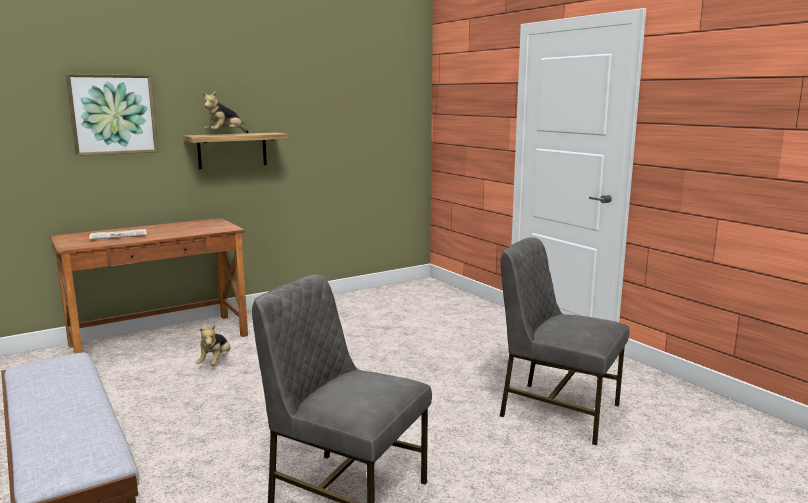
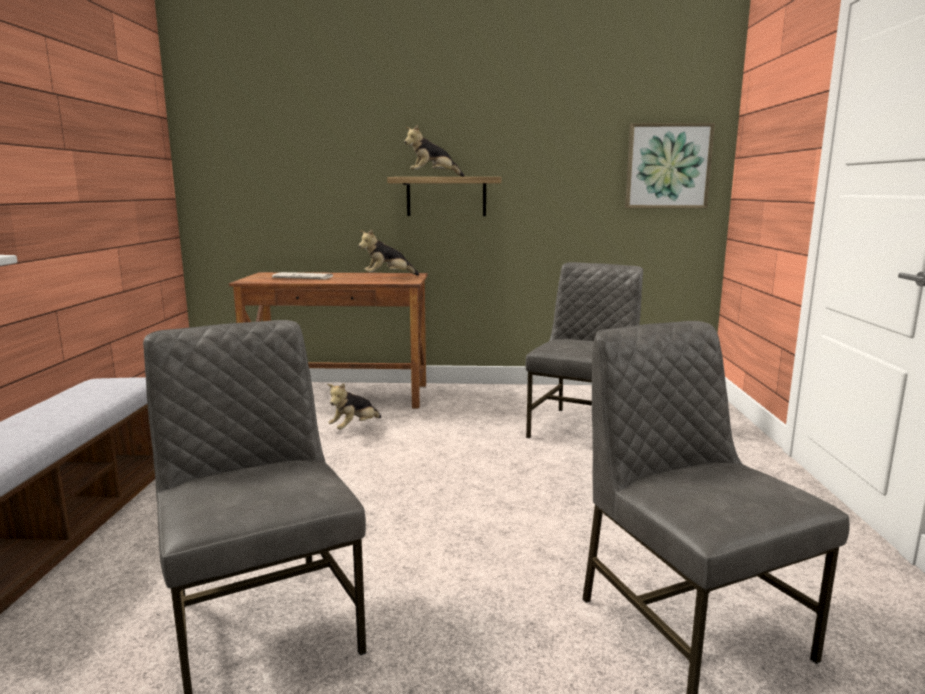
camera: 35 degrees right, 0 degrees up
picture [66,74,158,156] -> picture moved to [625,123,715,208]
none -> plush toy [359,229,419,275]
none -> grey chair [526,262,643,438]

